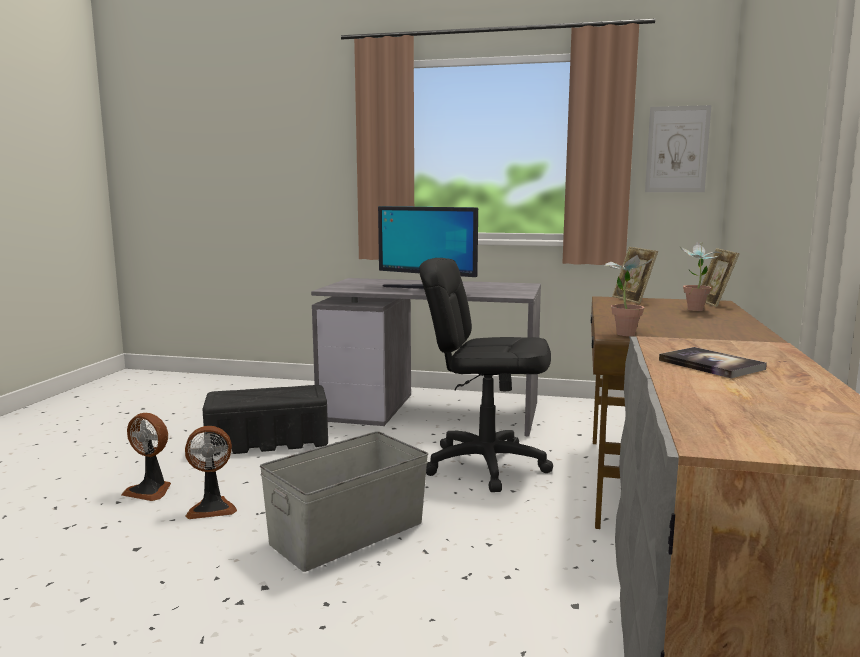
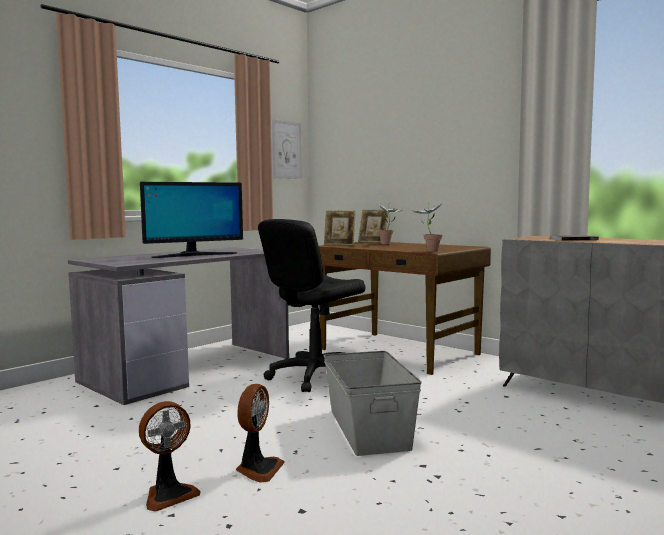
camera: 60 degrees left, 5 degrees down
black storage box [202,385,328,456] -> none

